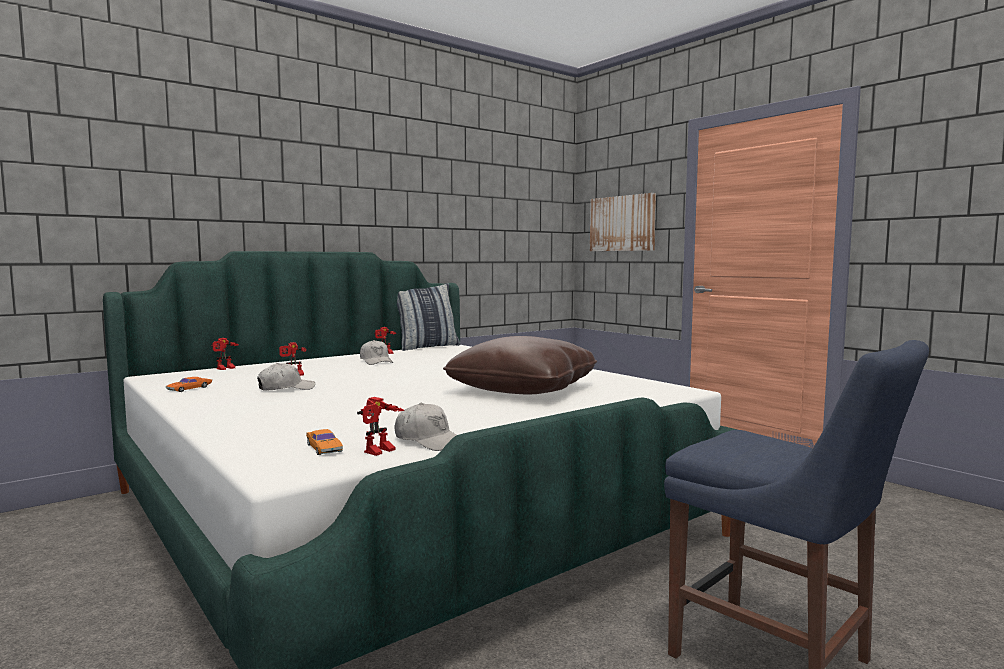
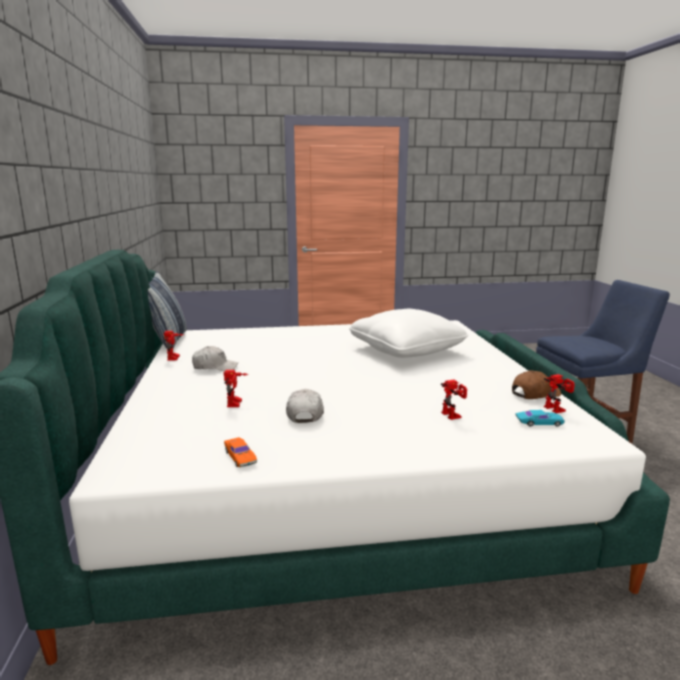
camera: 60 degrees left, 10 degrees up
toy robot [211,338,239,370] -> toy robot moved to [441,380,467,420]
orange toy car [306,429,343,455] -> turquoise toy car [516,410,565,427]
white cap [394,403,457,451] -> brown cap [512,370,561,399]
brown pillow [443,336,597,394] -> white pillow [349,309,469,358]
picture [590,193,656,251] -> none

